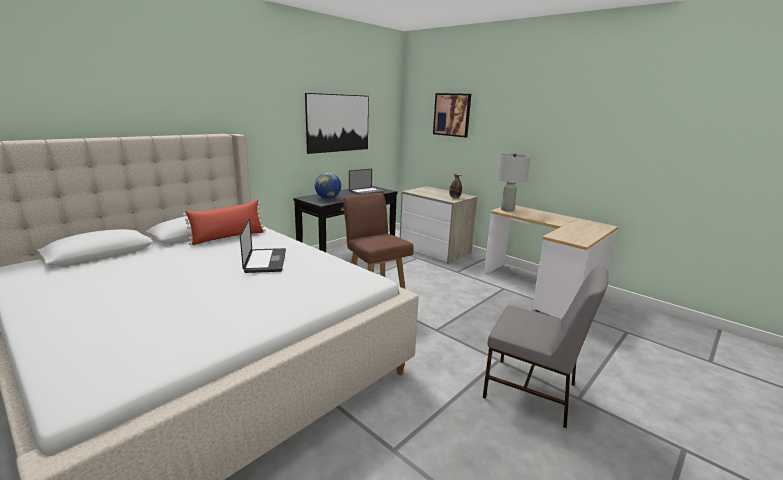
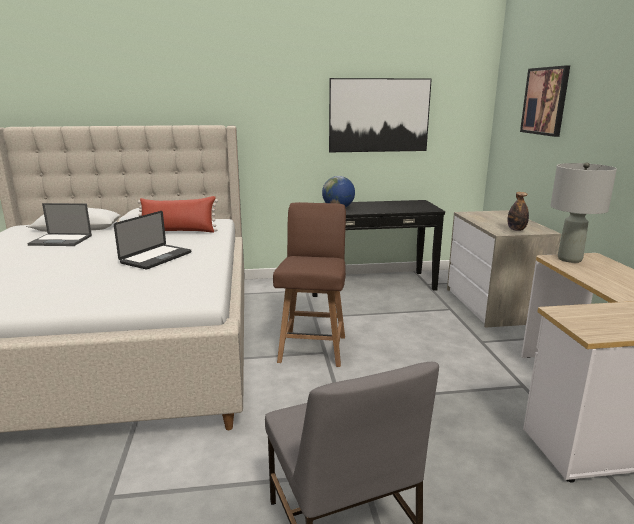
camera: 40 degrees right, 0 degrees up
laptop [349,169,384,195] -> laptop moved to [27,203,92,246]

